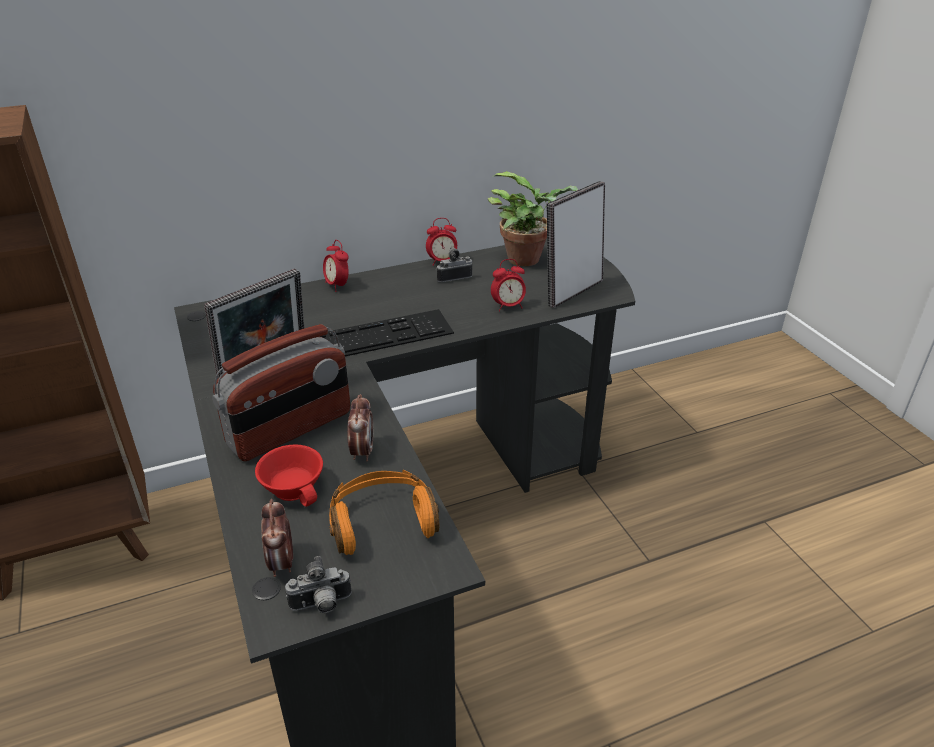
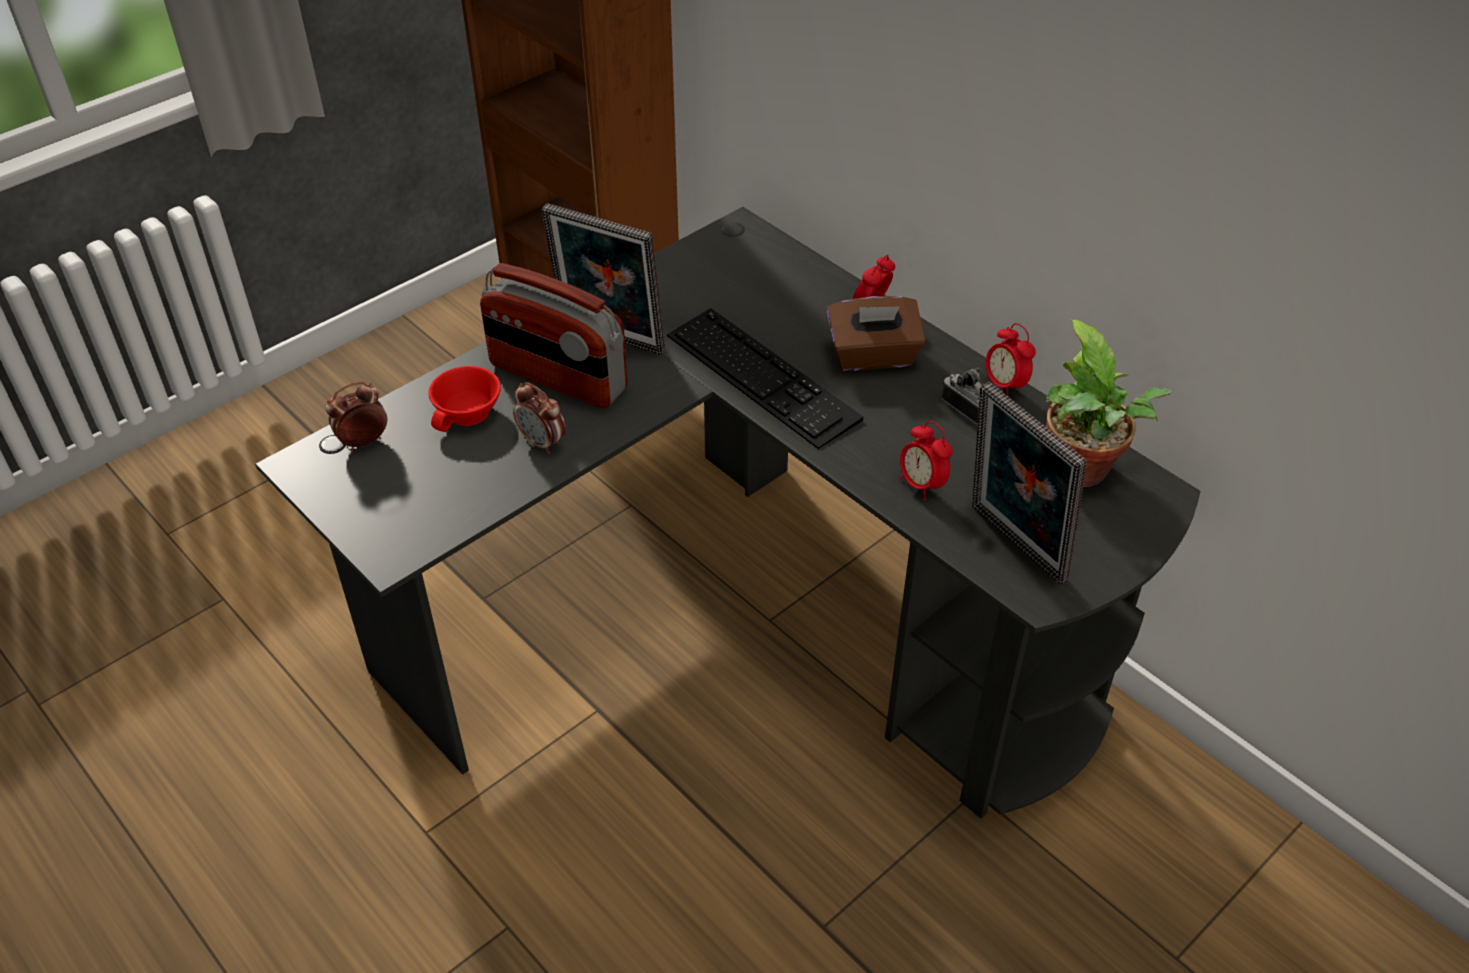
camera: 70 degrees right, 10 degrees up
camera [285,556,352,613] -> none
orange headphones [329,470,440,555] -> none
alarm clock [347,394,373,462] -> alarm clock turned 60 degrees clockwise [513,382,566,454]
picture frame [546,181,605,308] -> picture frame turned 150 degrees counterclockwise [972,382,1087,584]
none -> brown tissue box [827,296,925,371]

